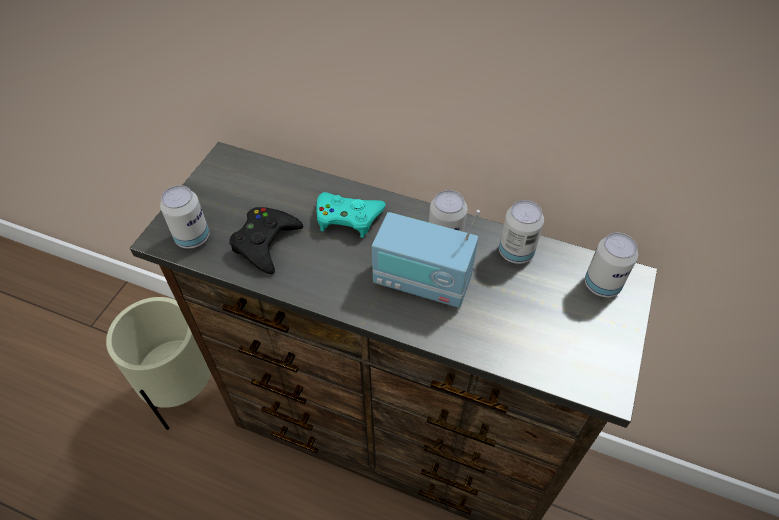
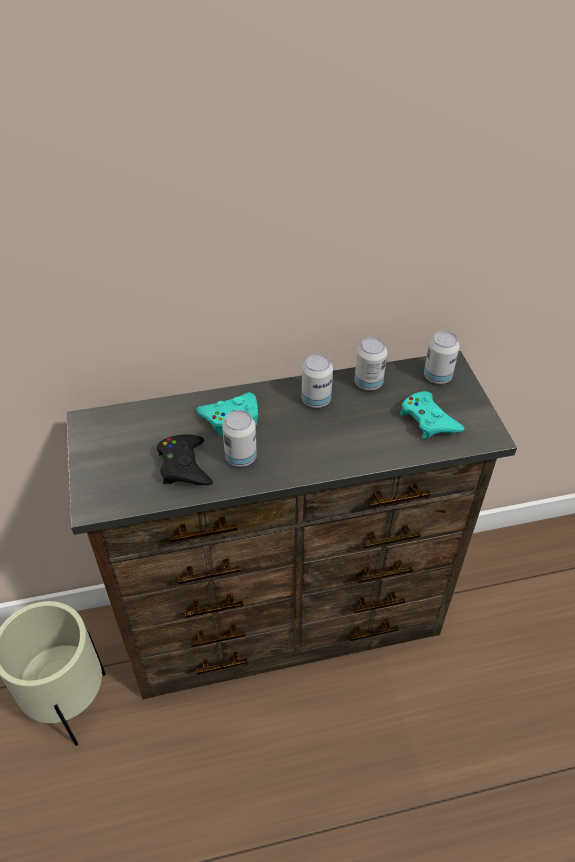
camera: 35 degrees left, 5 degrees down
can [160,185,209,249] -> can moved to [222,410,257,467]
radio [372,210,480,308] -> none
none -> turquoise game controller [400,391,465,439]

